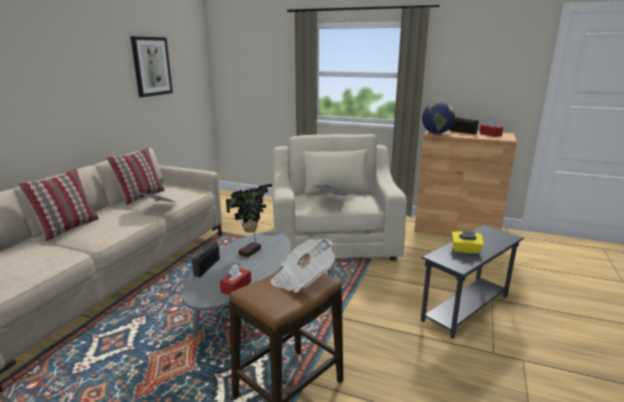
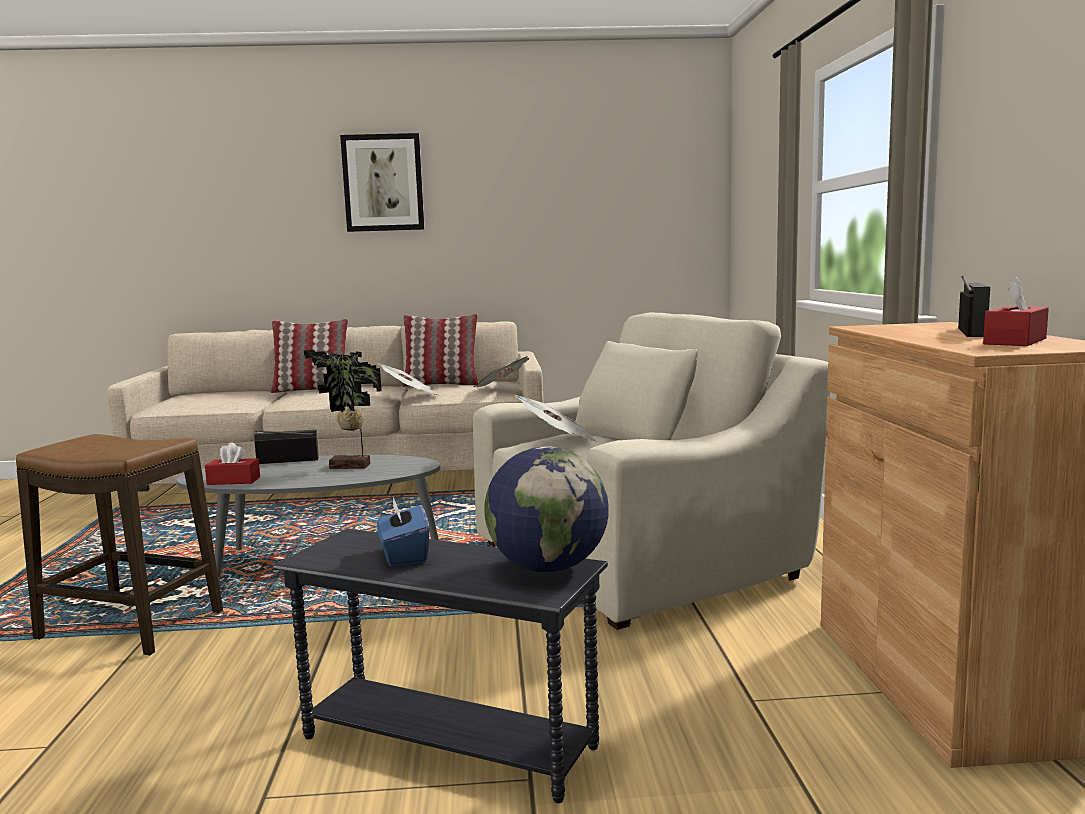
camera: 65 degrees right, 10 degrees down
picture [131,36,173,97] -> picture moved to [340,133,424,232]
newspaper [271,238,335,293] -> newspaper moved to [474,356,530,387]
globe [422,101,455,134] -> globe moved to [484,446,609,572]
yellow tissue box [452,230,484,254] -> blue tissue box [377,497,429,566]

